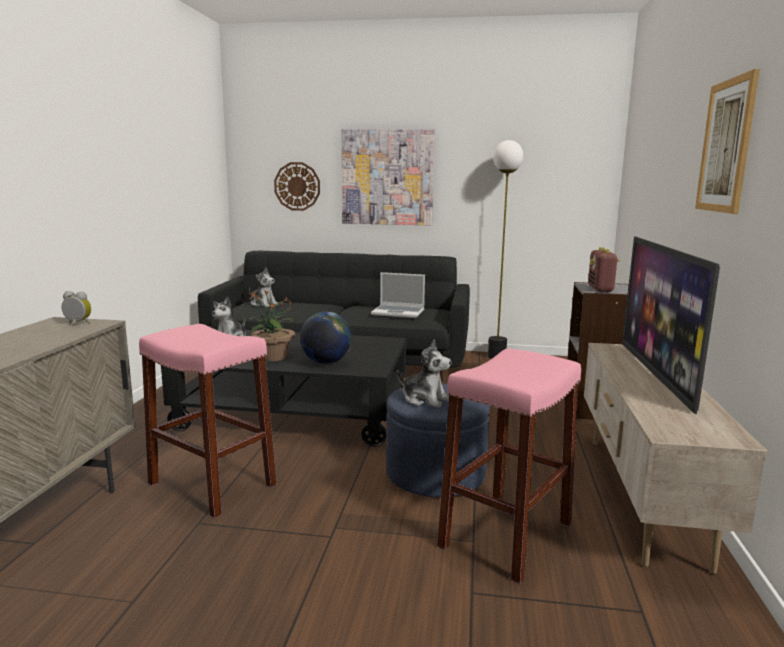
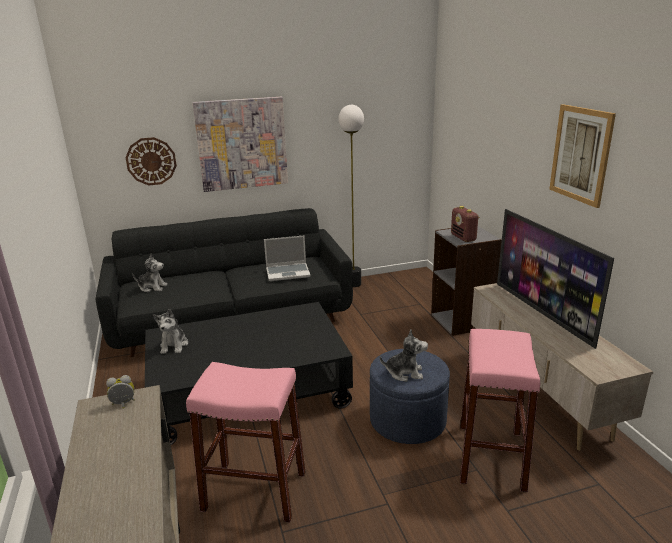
camera: 25 degrees left, 10 degrees up
potted plant [246,290,295,361] -> none
globe [300,312,352,364] -> none

